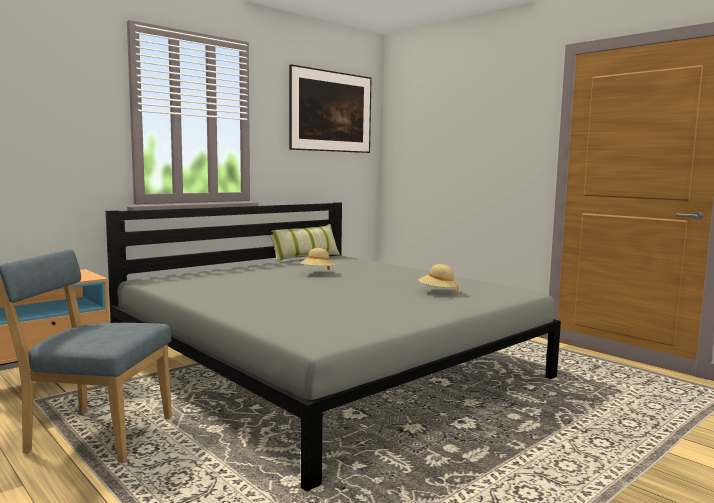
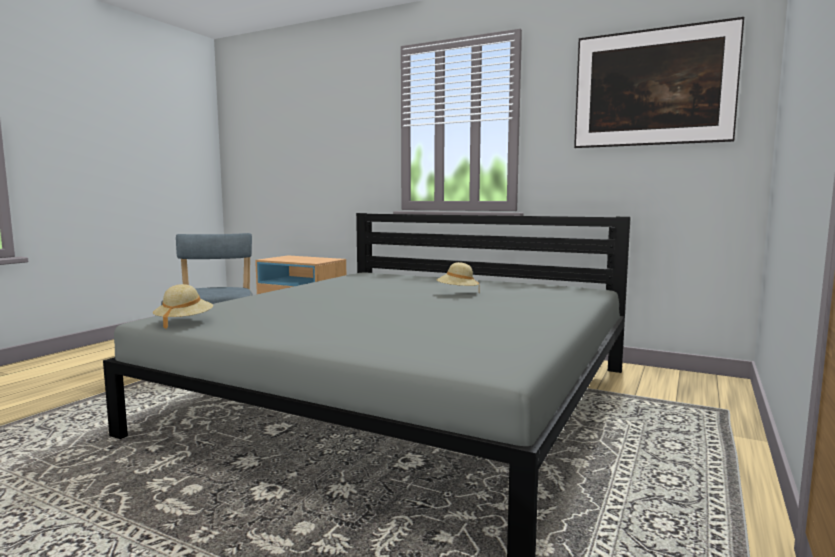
camera: 70 degrees right, 0 degrees up
pillow [269,224,341,262] -> none
beige hat [419,264,459,295] -> beige hat moved to [153,284,213,329]

